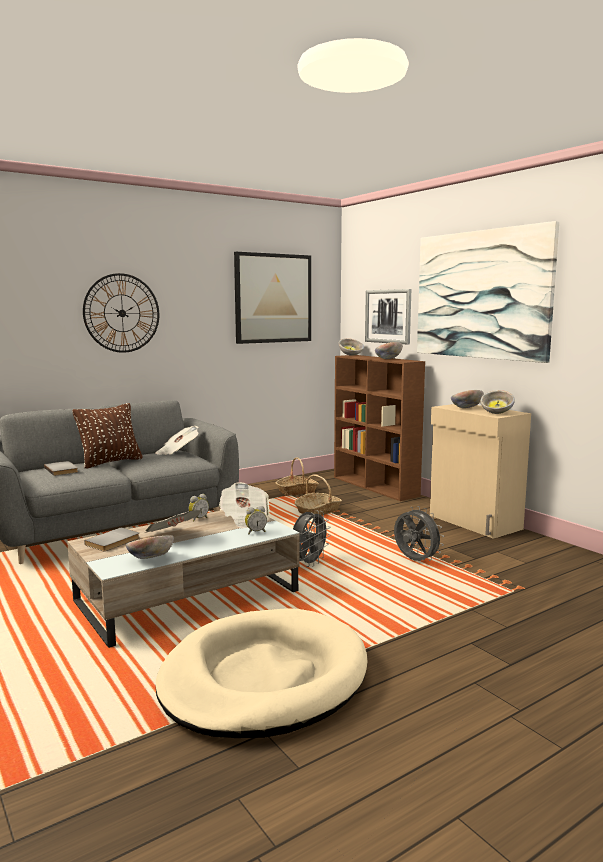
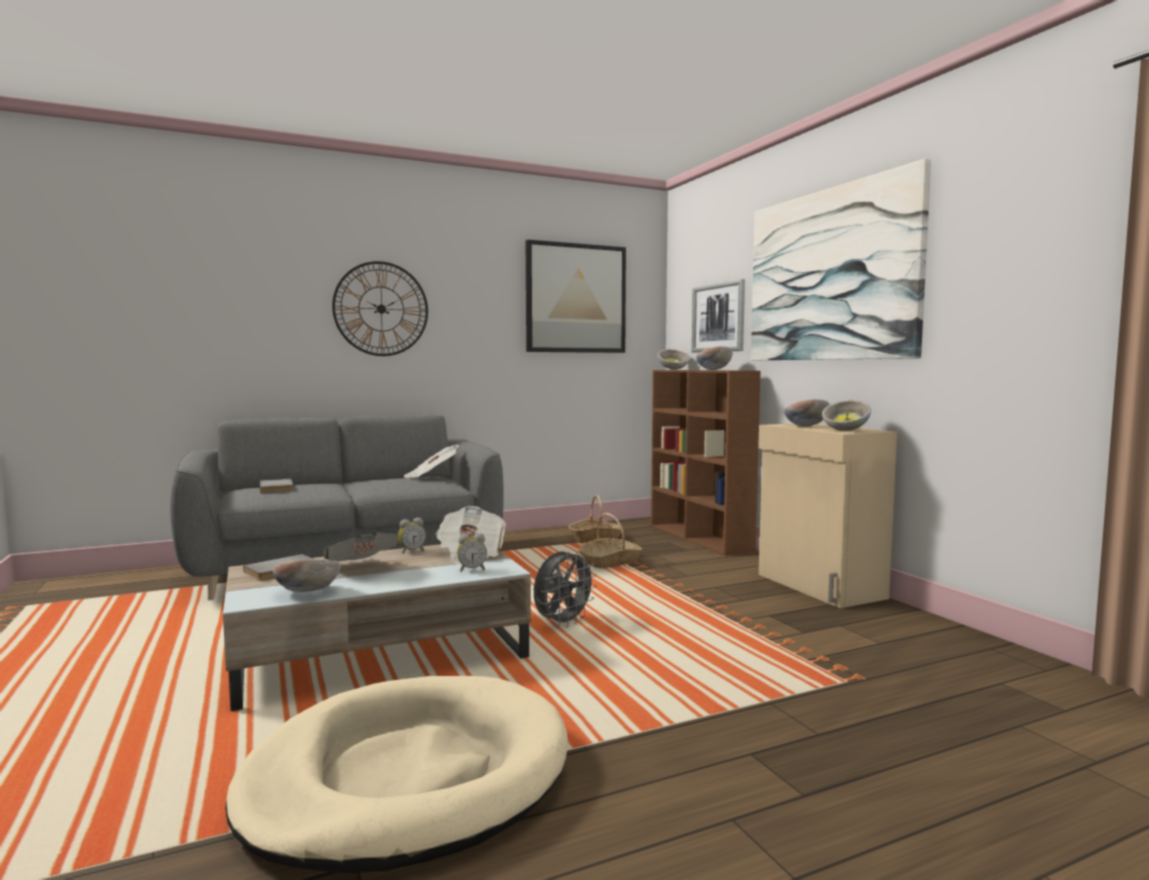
camera: 10 degrees right, 5 degrees down
brown pillow [73,403,143,469] -> none
grey fan [394,506,444,561] -> none

